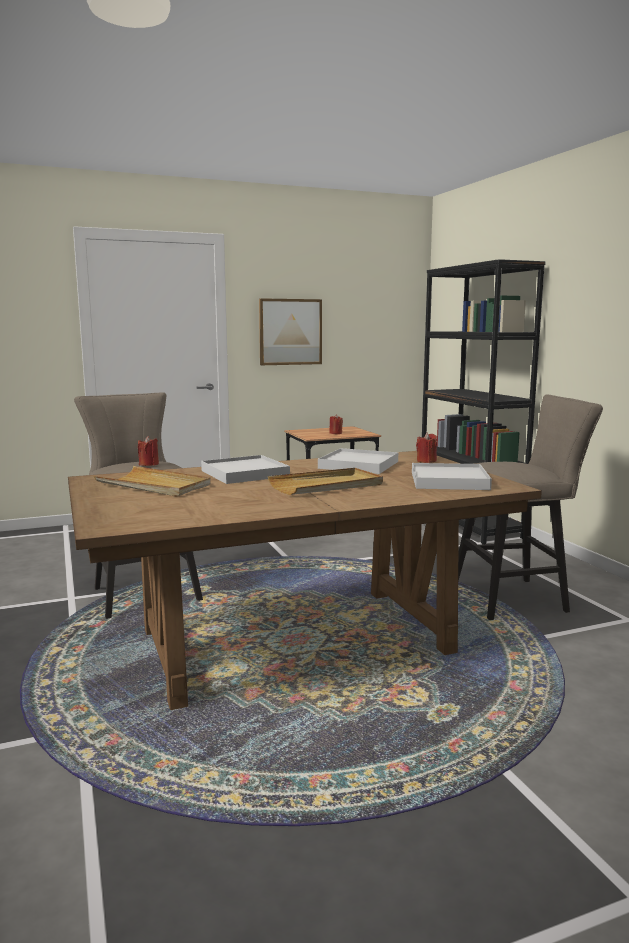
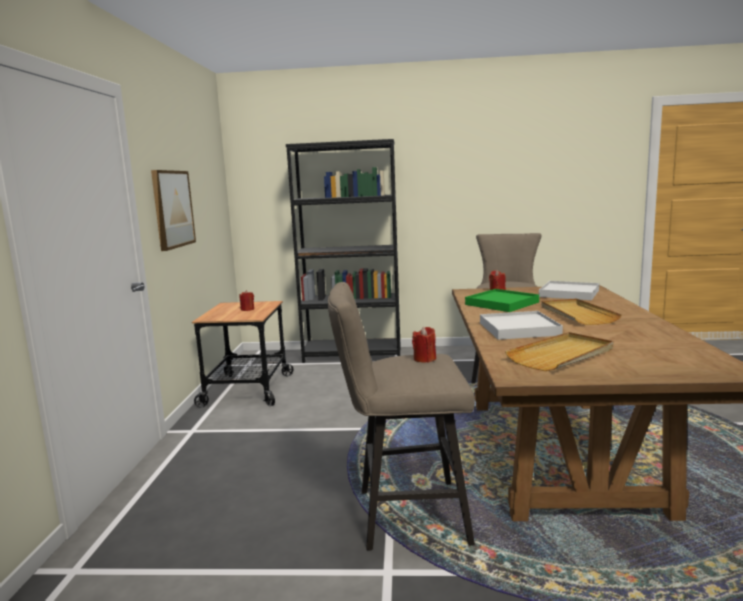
camera: 65 degrees left, 0 degrees up
white tray [318,448,398,474] -> green tray [465,289,539,312]

